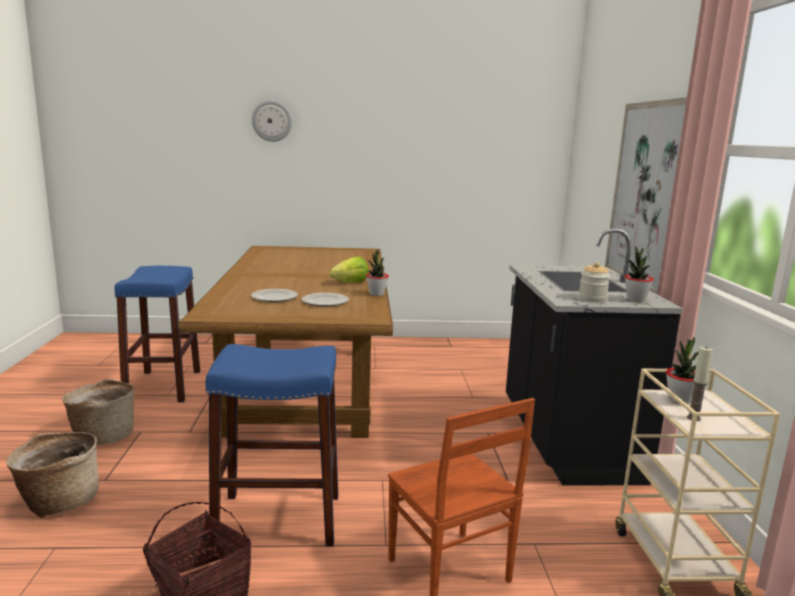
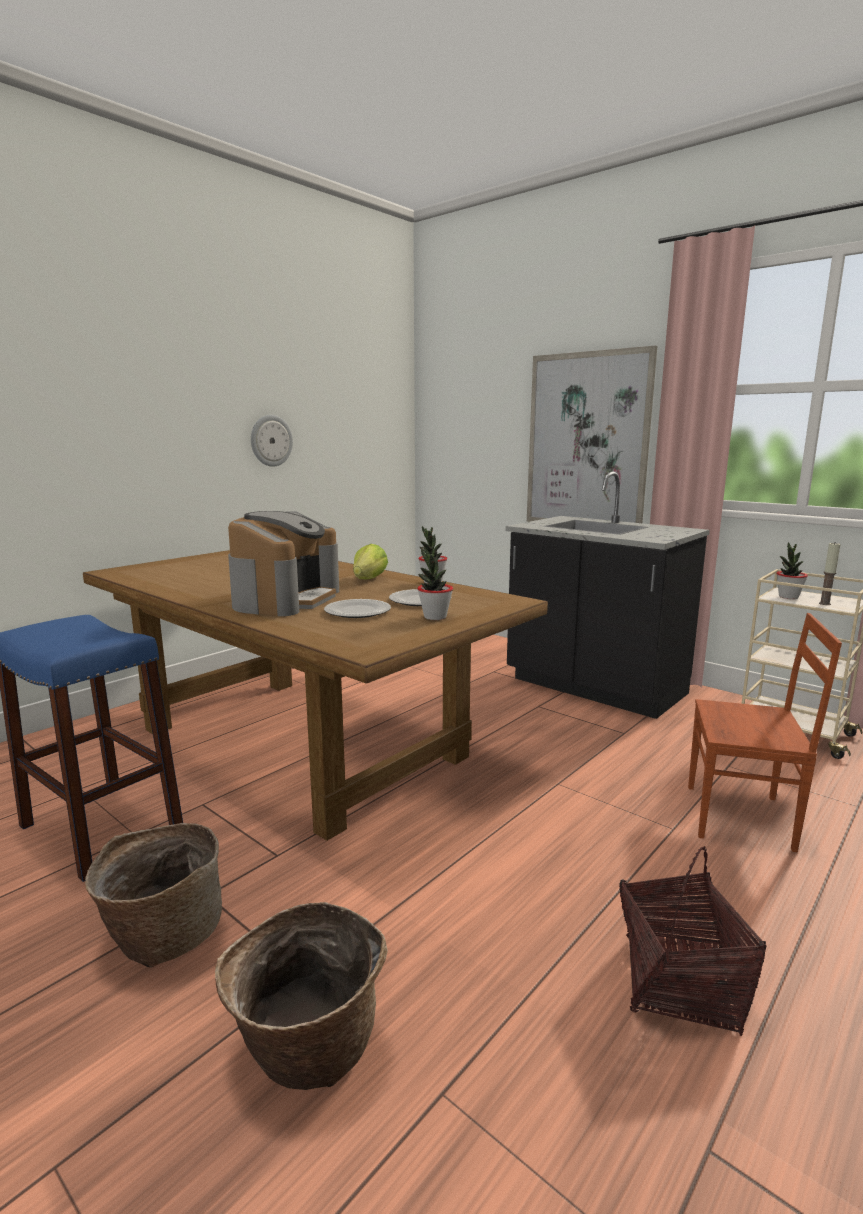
camera: 45 degrees left, 0 degrees up
blue stool [205,344,338,547] -> none
wall clock [252,100,292,142] -> wall clock moved to [251,415,293,467]
jar [579,262,610,302] -> none
potted plant [625,246,654,302] -> potted plant moved to [418,548,453,620]
none -> coffee machine [228,511,339,616]

